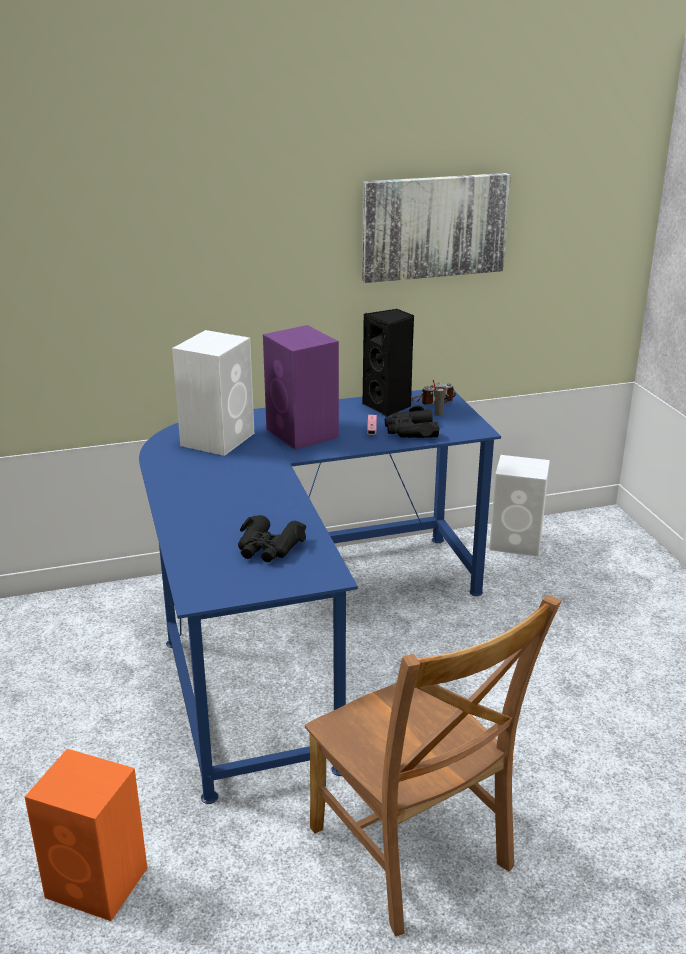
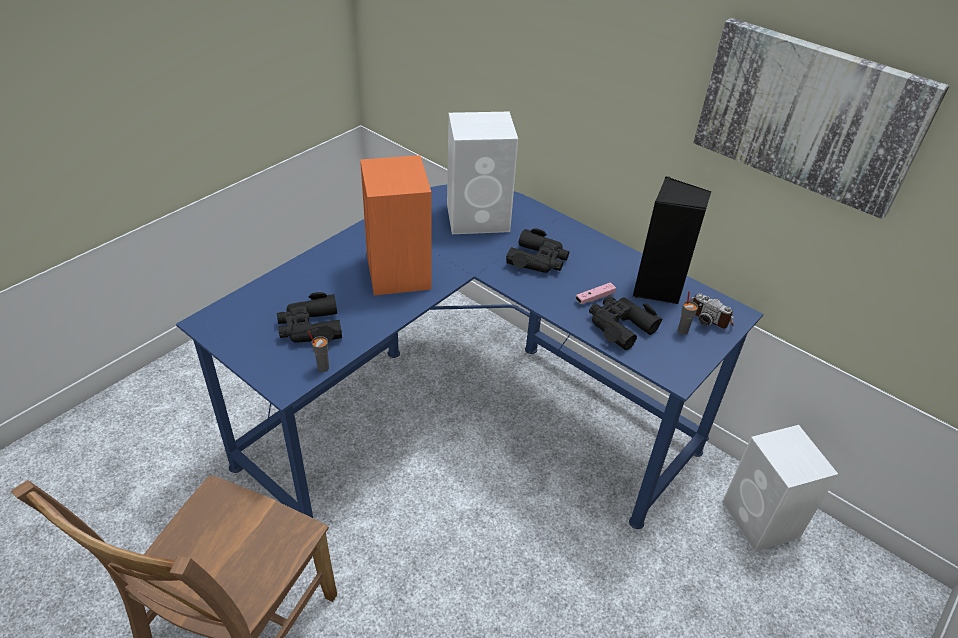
camera: 55 degrees right, 15 degrees up
orange speaker [25,749,147,921] -> orange speaker moved to [360,155,431,295]
purple speaker [263,325,339,450] -> black binoculars [506,228,569,273]
none -> grey cup [308,331,329,372]

